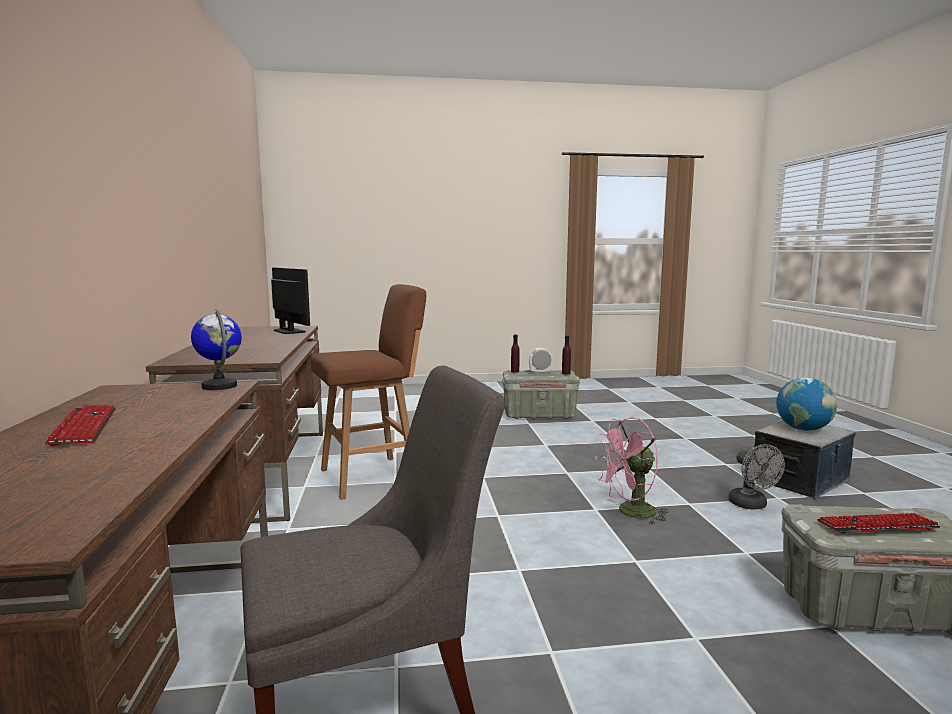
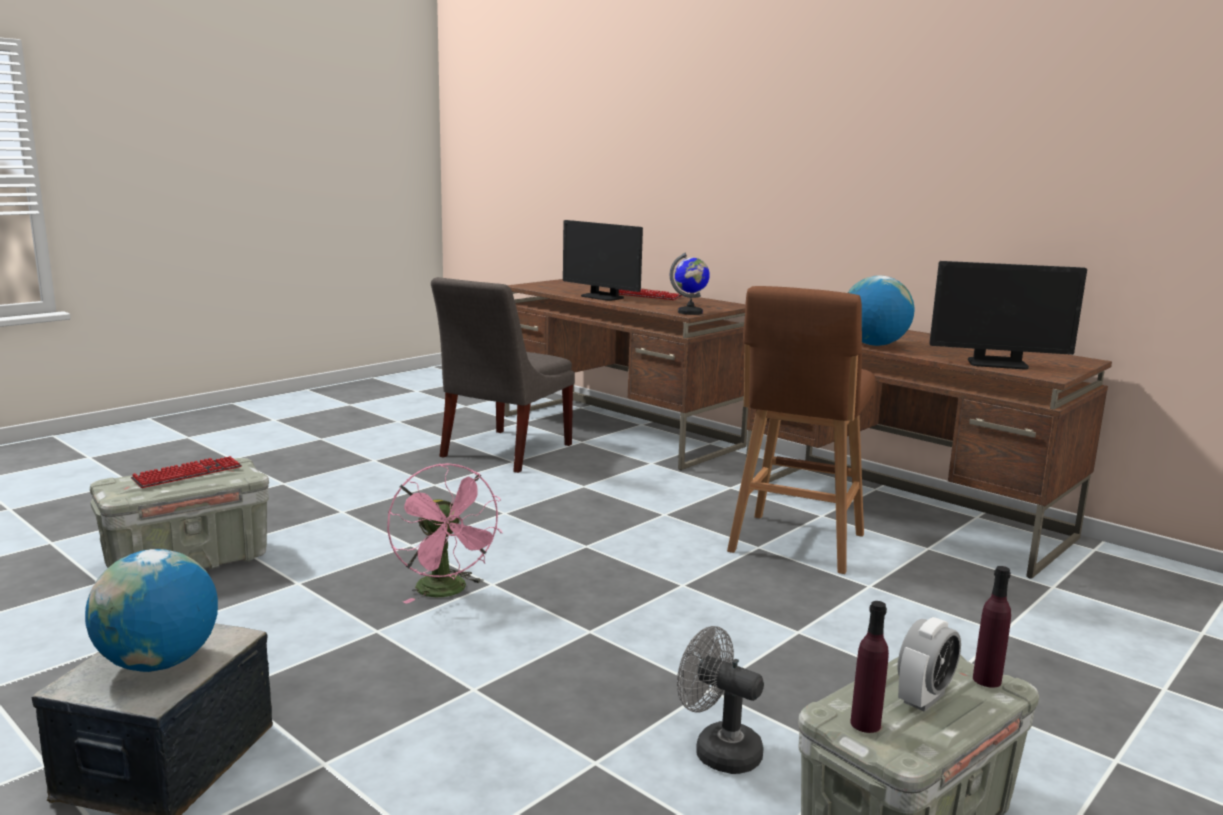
camera: 140 degrees right, 5 degrees up
pink fan [595,417,669,525] -> pink fan turned 120 degrees clockwise [387,463,503,604]
grey fan [728,444,785,509] -> grey fan moved to [677,626,764,774]
none -> monitor [563,220,643,301]
none -> globe [848,275,914,346]

